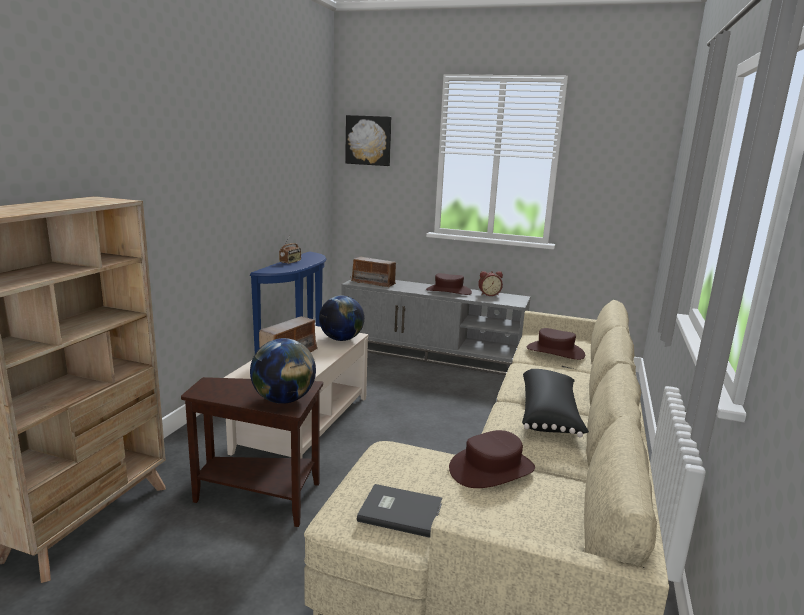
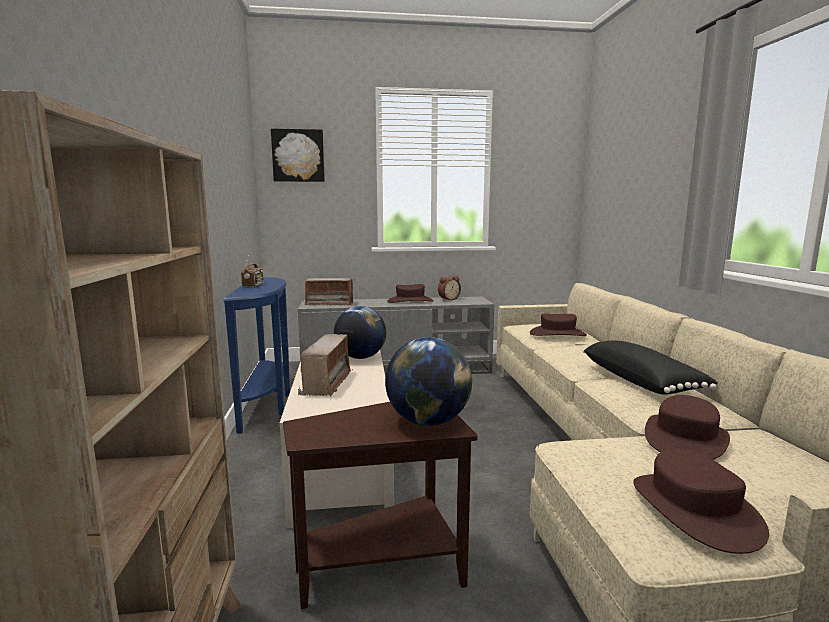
camera: 25 degrees left, 5 degrees down
grey book [357,484,442,538] -> brown hat [633,449,769,554]

